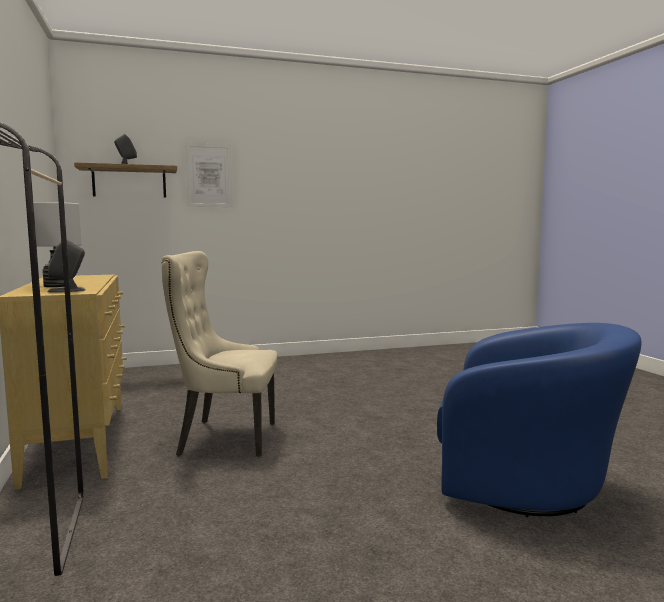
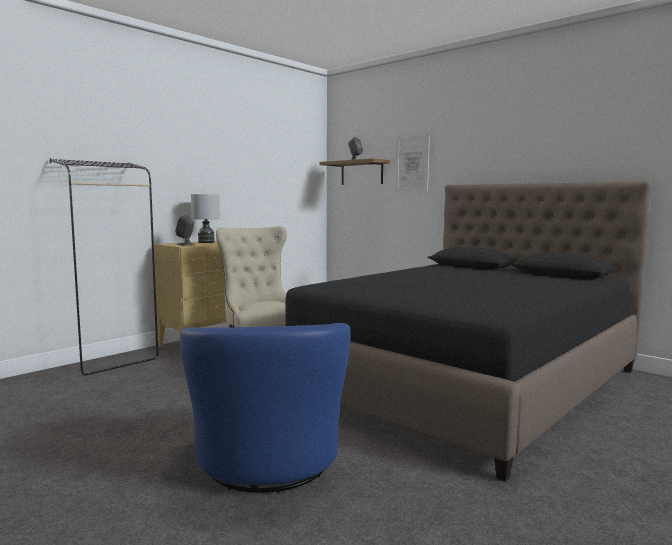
camera: 60 degrees right, 0 degrees up
none -> black bed [271,181,651,482]

